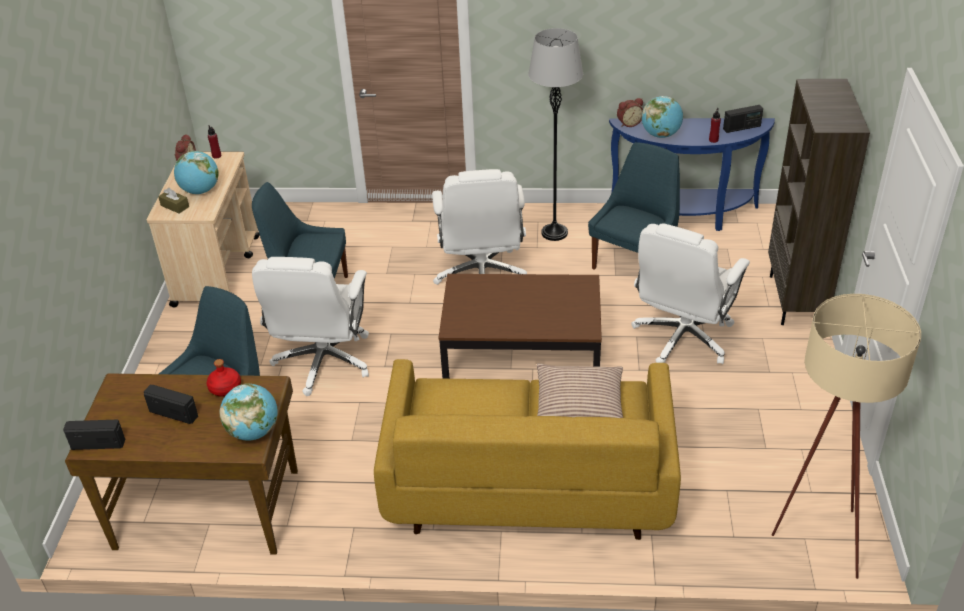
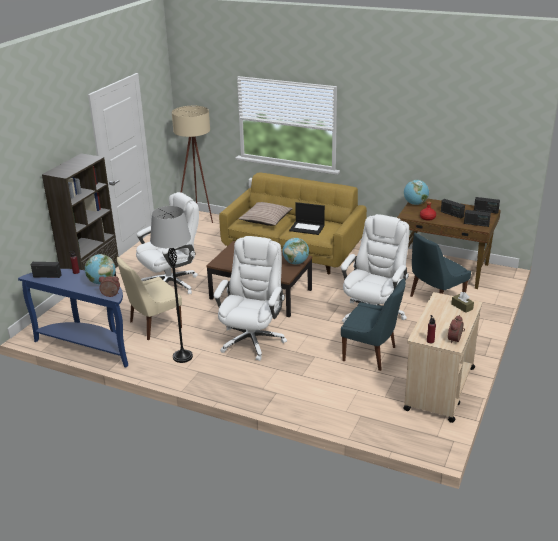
camera: 160 degrees left, 10 degrees down
globe [174,151,219,194] -> globe moved to [282,238,309,264]
blue chair [588,142,680,270] -> beige chair [117,257,182,341]
none -> laptop [289,202,325,235]
none -> radio [464,210,491,227]

